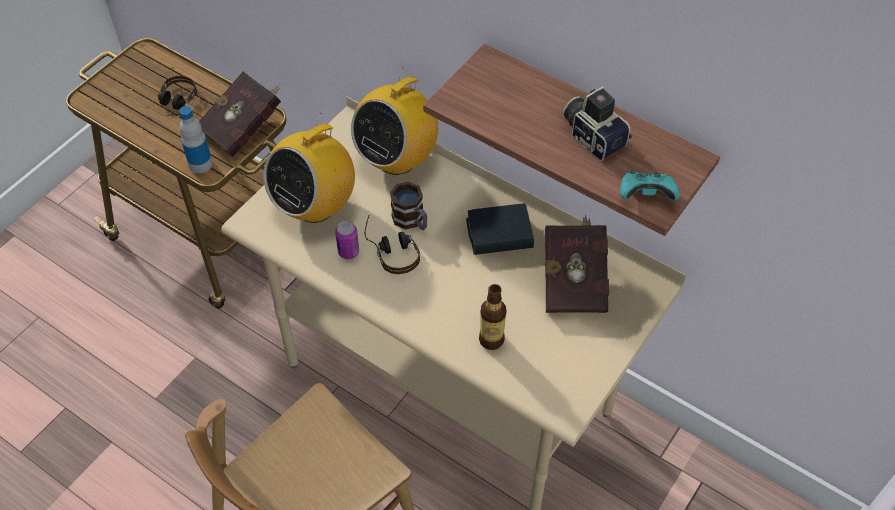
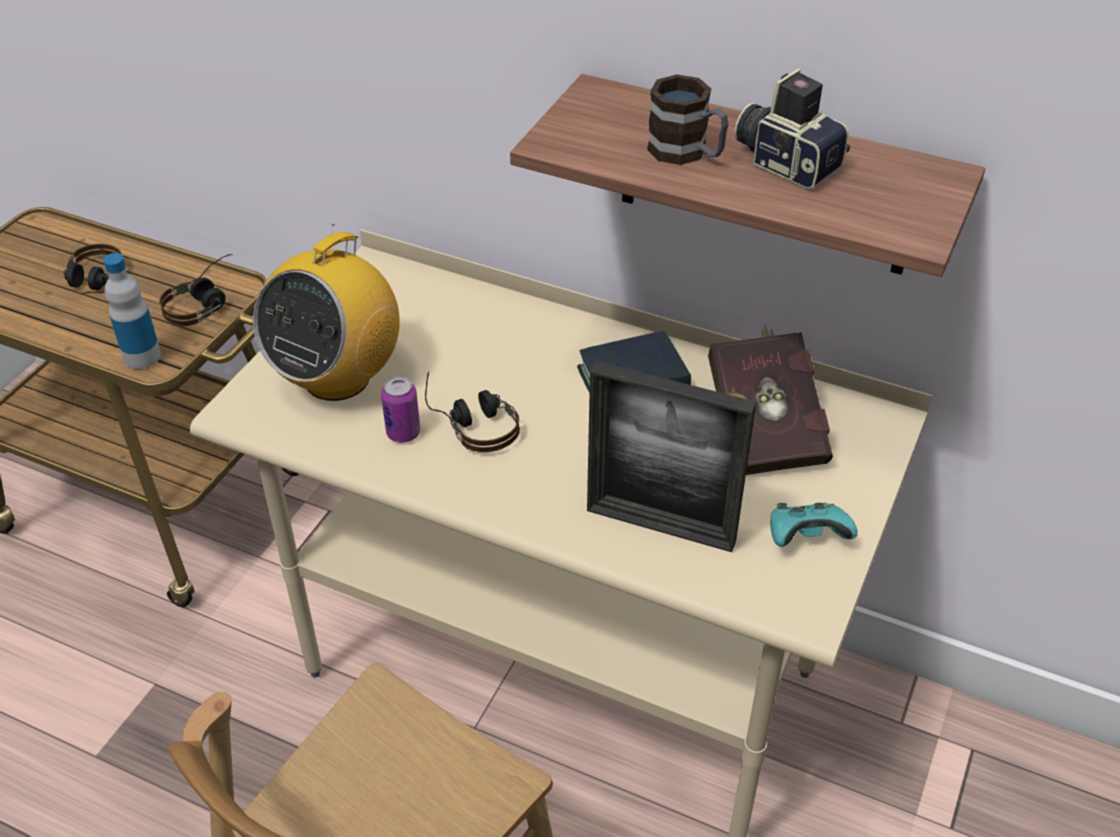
camera: 10 degrees left, 10 degrees down
red book [199,72,281,157] -> headphones [159,254,233,326]
radio [351,67,438,175] -> none
mug [390,181,427,230] -> mug moved to [647,74,729,165]
bottle [479,284,506,350] -> picture frame [587,361,756,552]
turquoise game controller [620,169,680,201] -> turquoise game controller moved to [770,502,858,547]

